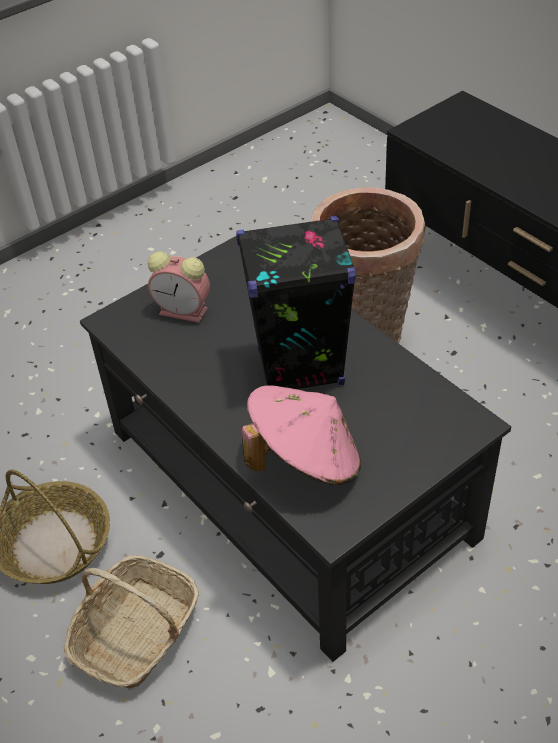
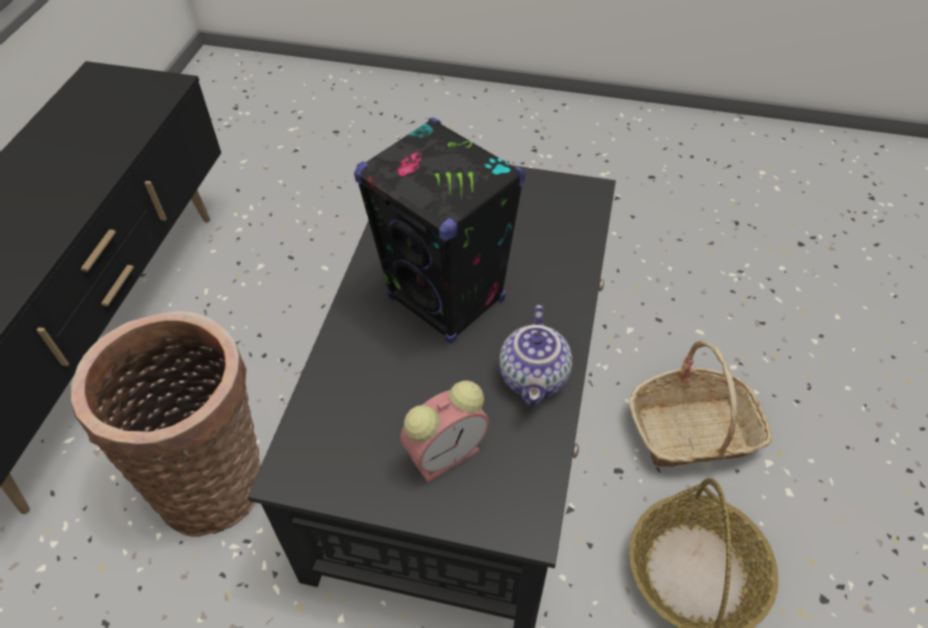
camera: 130 degrees left, 5 degrees up
alarm clock [148,251,210,323] -> alarm clock turned 75 degrees clockwise [400,380,489,483]
pink hat [242,385,361,485] -> none
none -> teapot [499,305,572,406]

